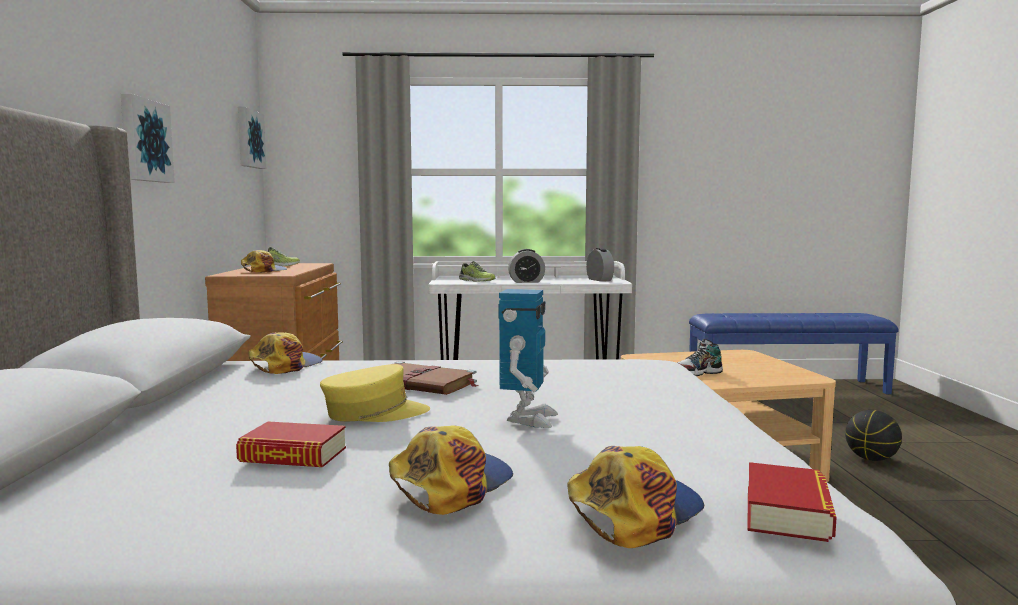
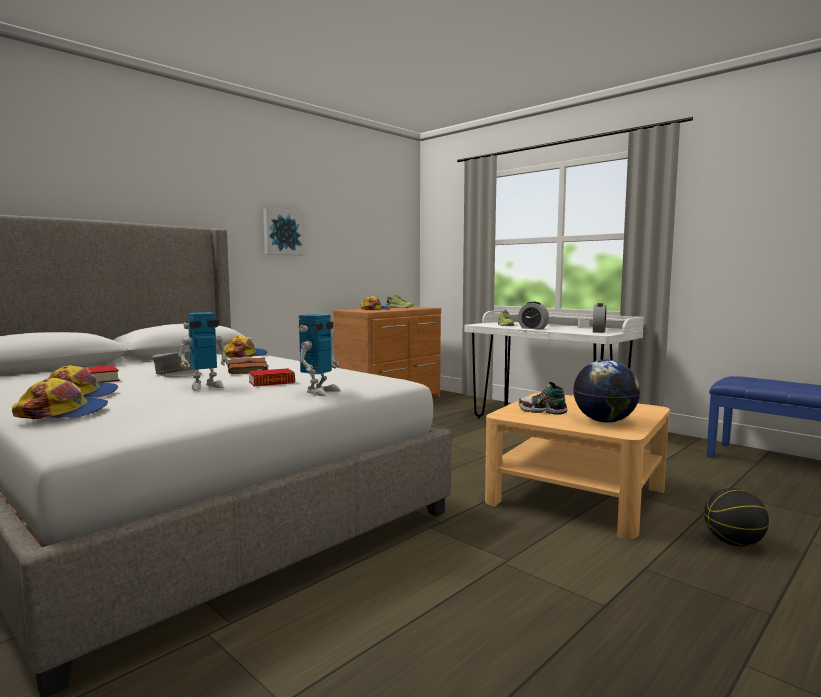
camera: 45 degrees right, 0 degrees up
picture [238,107,266,169] -> none
yellow cap [320,364,430,422] -> grey cap [152,350,202,377]
book [747,462,836,542] -> book moved to [249,368,295,386]
none -> toy robot [298,314,341,396]
none -> globe [573,360,640,423]

